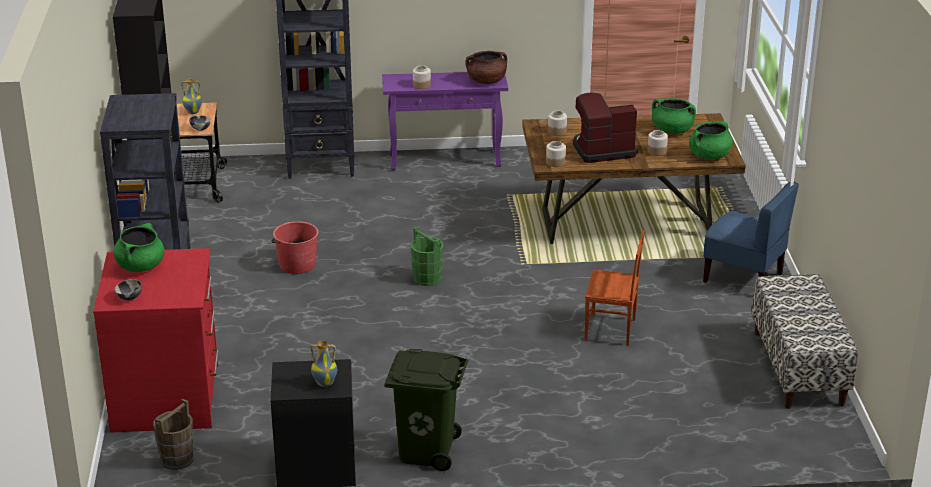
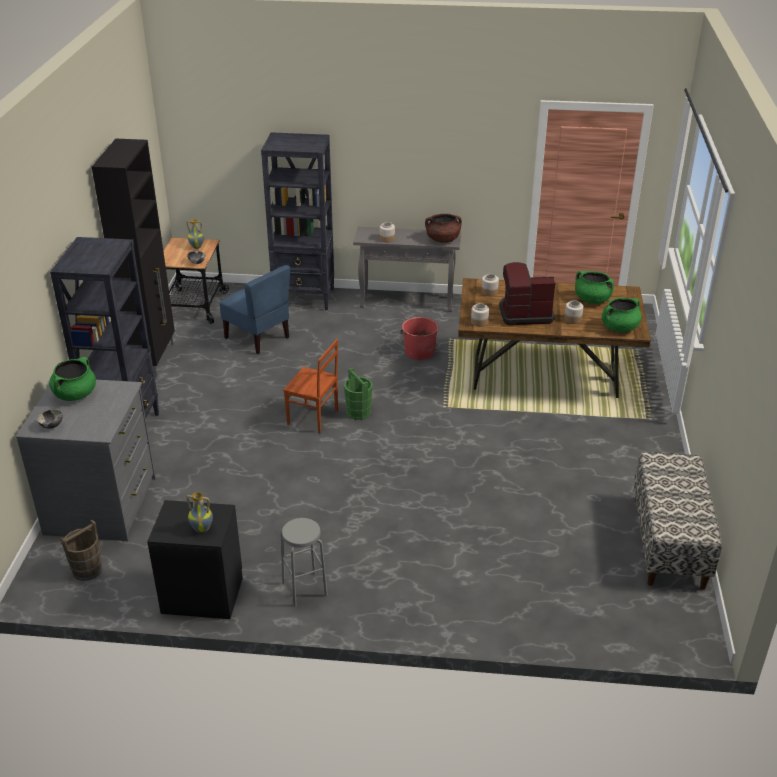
camera: 10 degrees right, 5 degrees up
red dresser [93,248,219,433] -> grey dresser [16,380,156,541]
red bucket [271,221,319,274] -> red bucket moved to [400,317,439,360]
purple console table [382,72,508,170] -> grey console table [353,227,461,312]
green trash can [384,349,468,471] -> grey stool [281,518,328,607]
brown chair [585,230,645,346] -> brown chair moved to [283,339,338,433]
blue chair [703,182,799,283] -> blue chair moved to [219,265,290,354]

